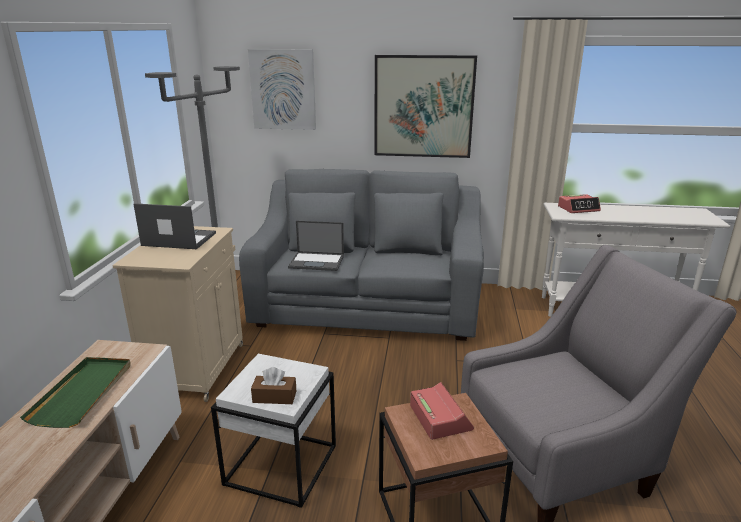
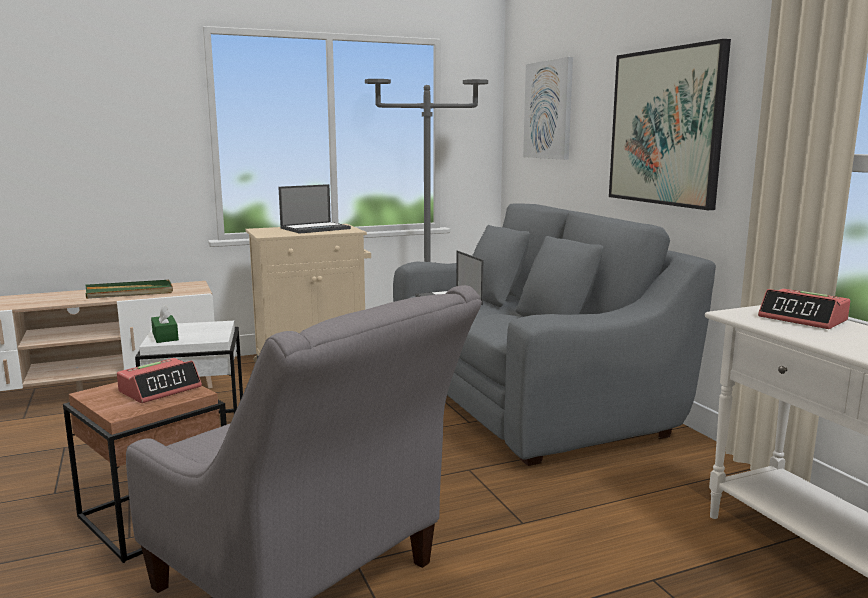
camera: 60 degrees right, 10 degrees down
laptop [133,203,216,249] -> laptop turned 75 degrees clockwise [279,184,351,234]
brown tissue box [251,367,296,404] -> green tissue box [151,305,179,343]

